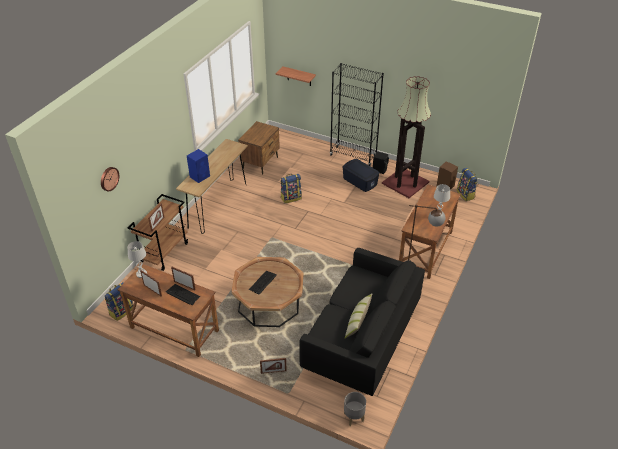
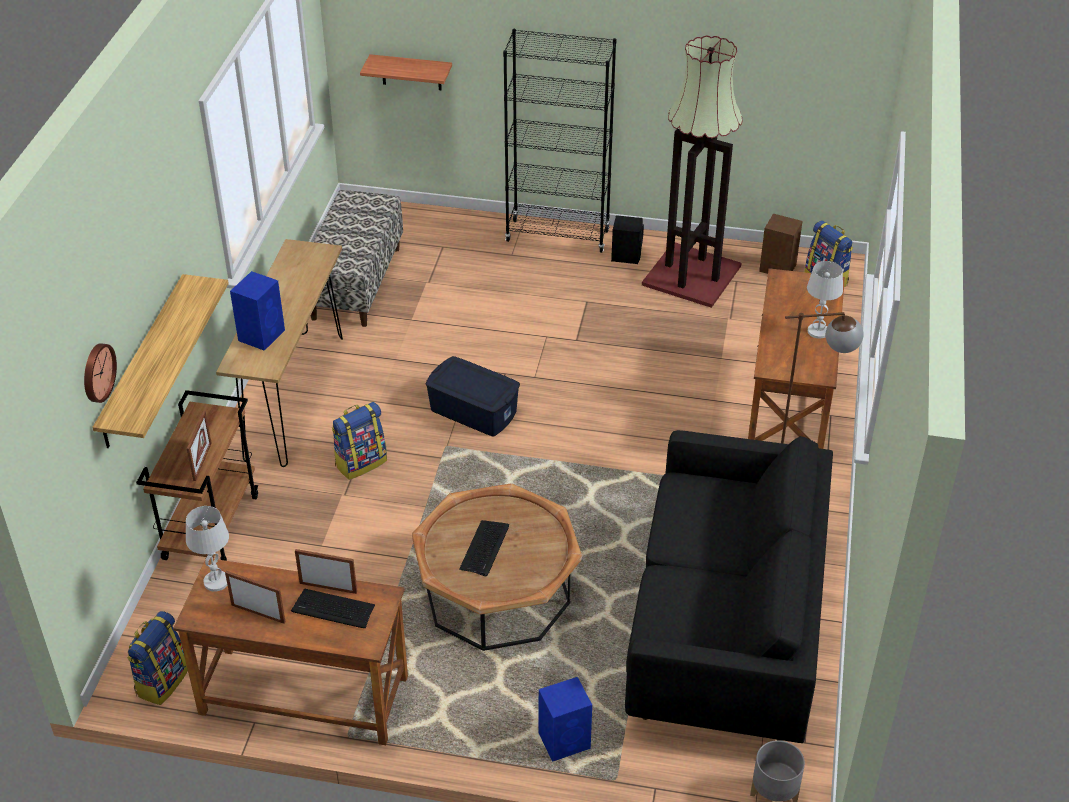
camera: 15 degrees left, 0 degrees up
brown nightstand [238,121,280,175] -> bench [311,190,403,327]
picture frame [260,358,287,374] -> blue speaker [539,677,592,762]
backpack [281,174,302,203] -> backpack moved to [332,402,387,480]
blue storage box [342,159,380,192] -> blue storage box moved to [426,356,520,437]
pillow [345,293,373,339] -> none
none -> shelf [92,274,229,448]

